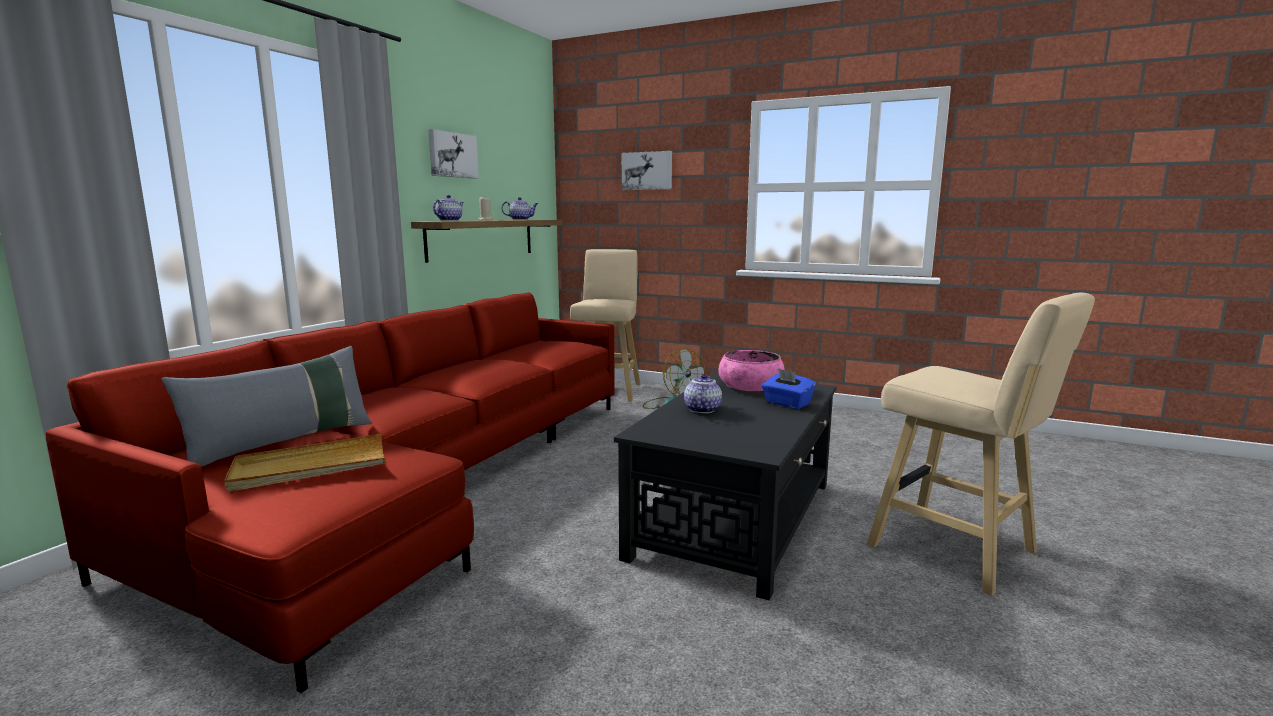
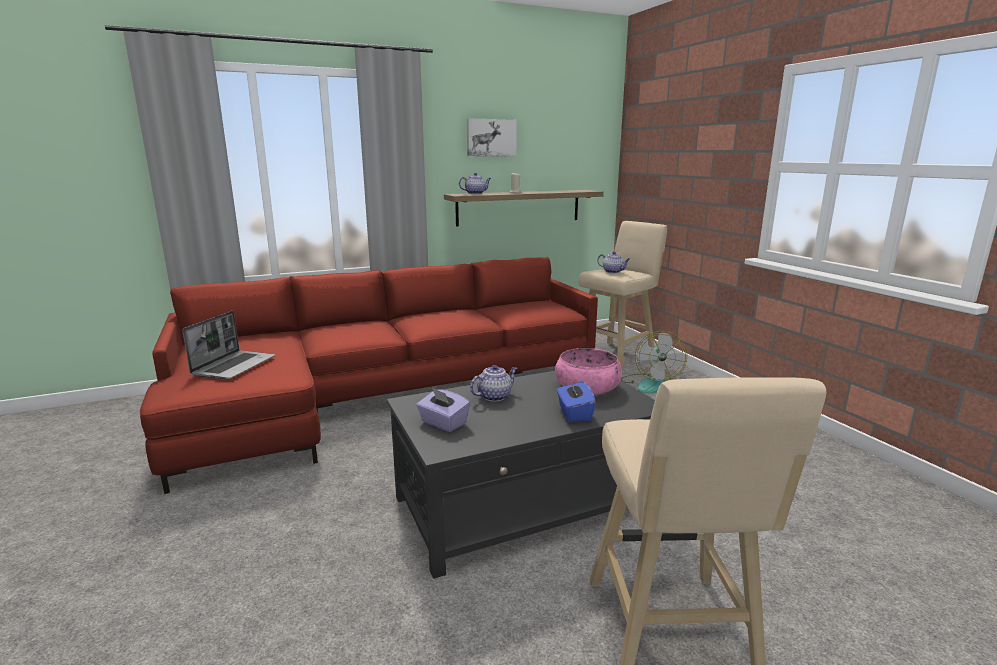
camera: 40 degrees right, 5 degrees up
grey pillow [161,346,372,467] -> none
beige tray [224,434,385,491] -> laptop [182,311,275,380]
teapot [501,197,538,220] -> teapot moved to [597,252,630,273]
picture [622,151,672,190] -> none
none -> purple tissue box [416,388,470,432]

